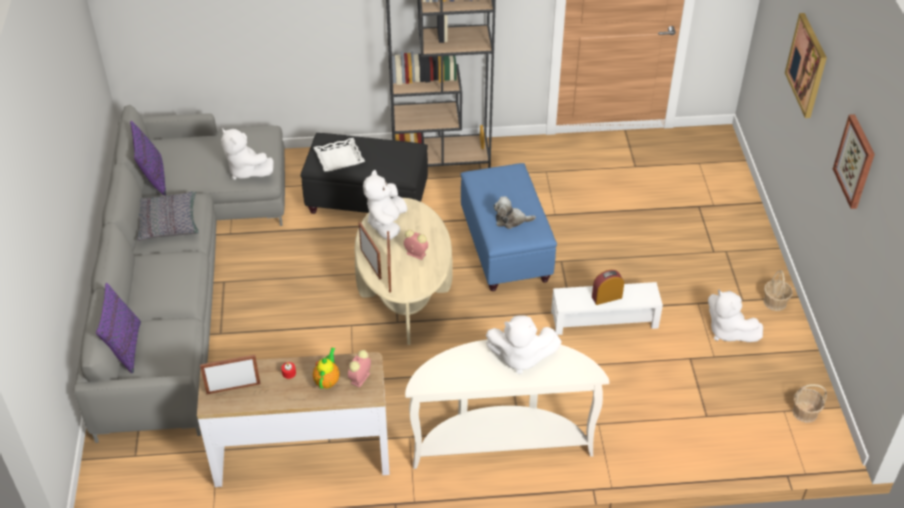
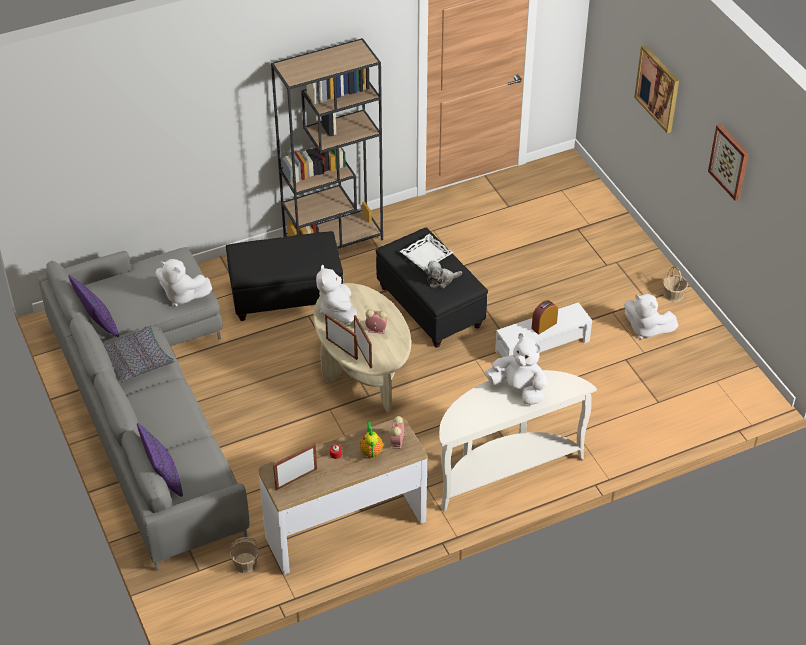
camera: 20 degrees left, 0 degrees up
white tray [313,138,365,172] -> white tray moved to [400,234,454,270]
blue ottoman [461,163,557,291] -> black ottoman [375,227,488,348]
white plush toy [486,315,562,374] -> white plush toy turned 135 degrees counterclockwise [485,333,547,405]
basket [792,384,827,423] -> basket moved to [230,537,259,573]

